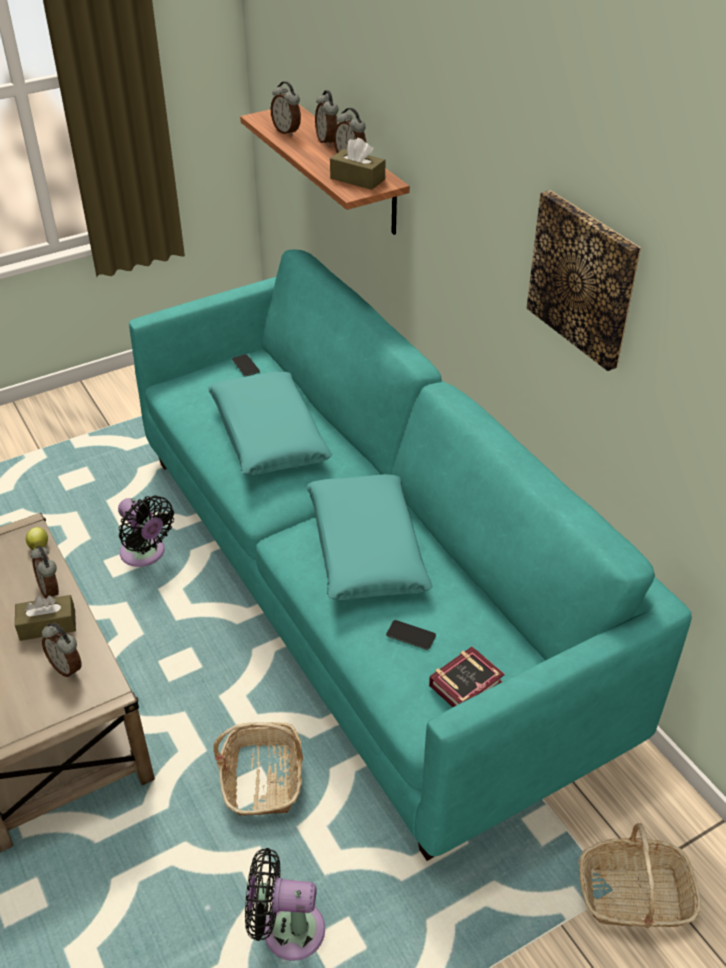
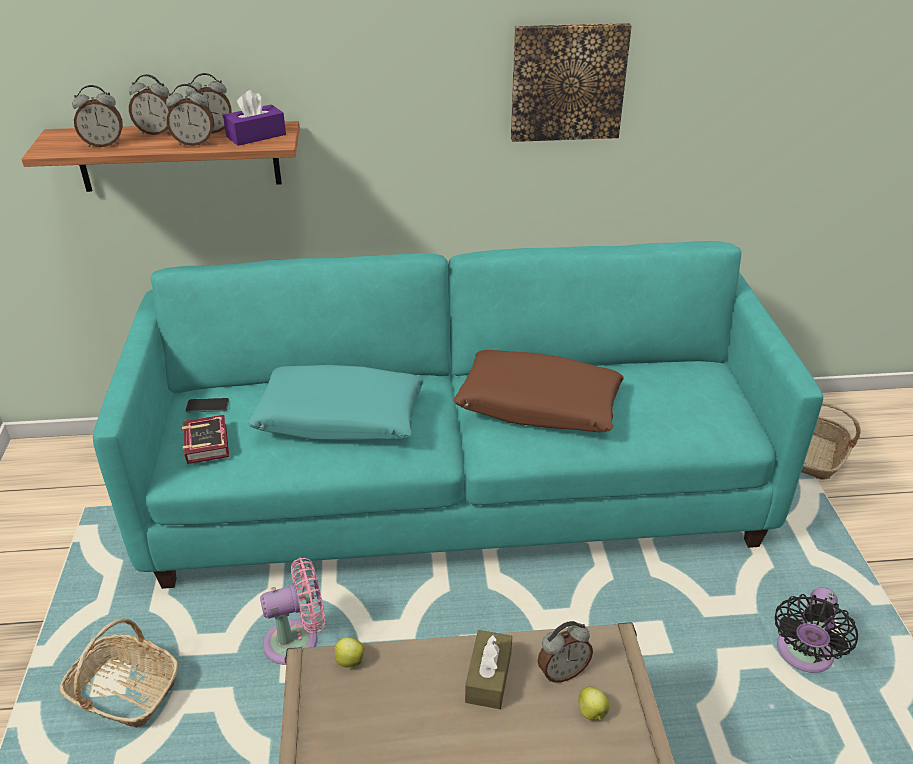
camera: 65 degrees left, 5 degrees down
alarm clock [30,546,59,599] -> alarm clock moved to [166,84,214,146]
black fan [118,495,174,567] -> pink fan [260,557,325,665]
basket [213,722,303,815] -> basket moved to [60,618,179,728]
turquoise pillow [307,474,433,600] -> brown pillow [453,350,624,432]
brown tissue box [330,138,385,190] -> purple tissue box [223,90,286,146]
phone [386,620,436,650] -> none
book [429,647,505,707] -> book moved to [182,415,229,464]
none -> apple [578,686,609,721]

